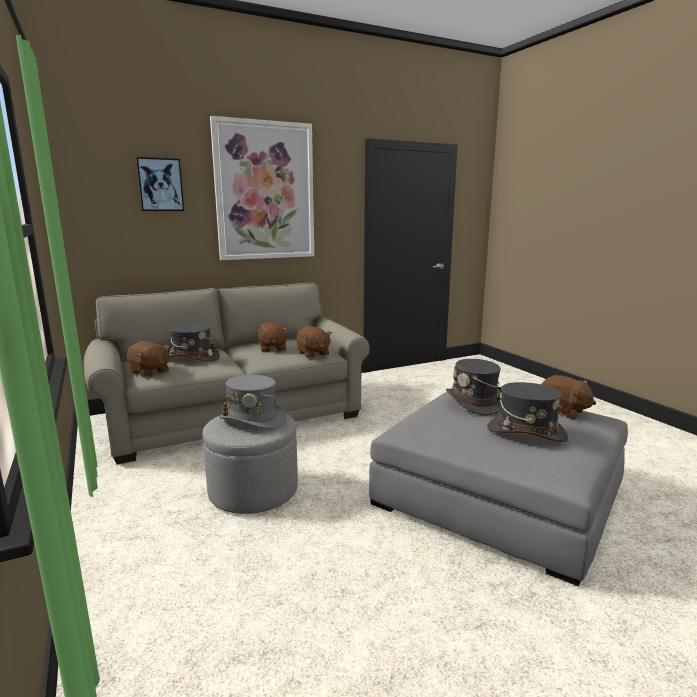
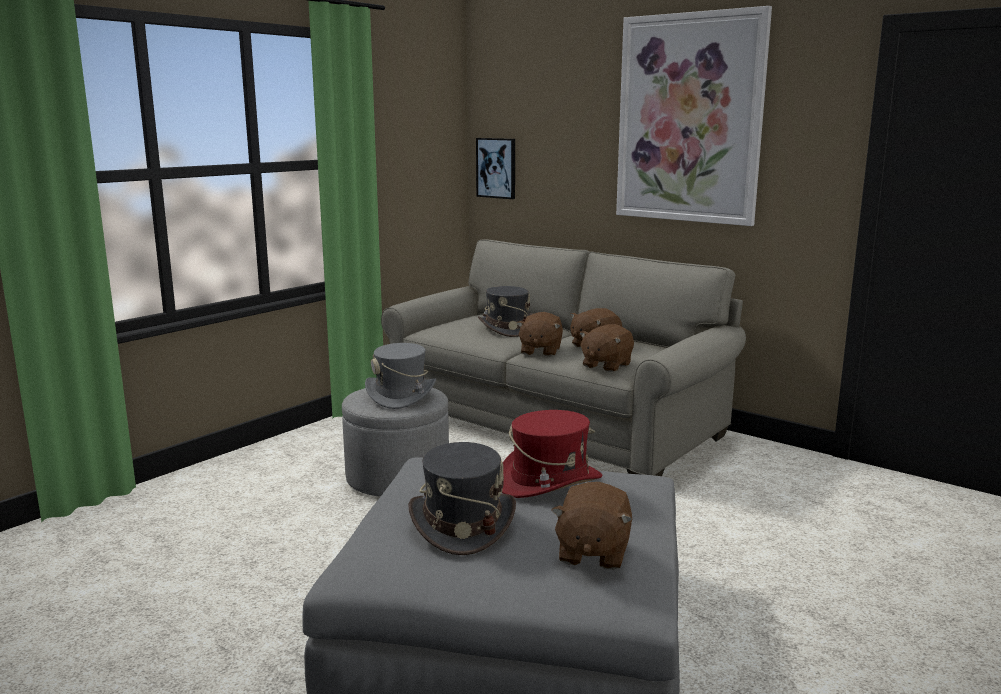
camera: 65 degrees right, 0 degrees up
brown plush toy [127,341,170,377] -> brown plush toy moved to [516,312,563,356]
picture [136,157,184,211] -> picture moved to [476,138,515,199]
grey hat [446,359,502,415] -> red hat [502,410,603,498]

